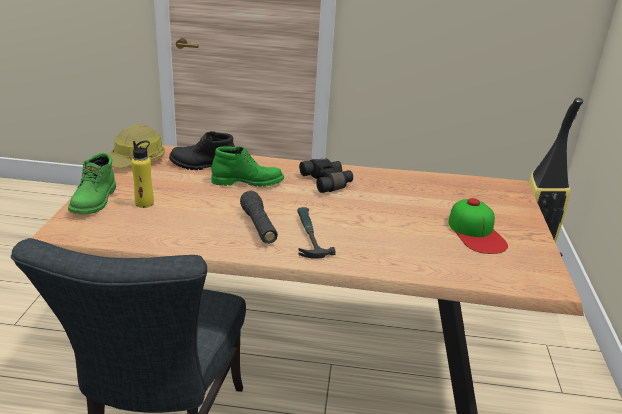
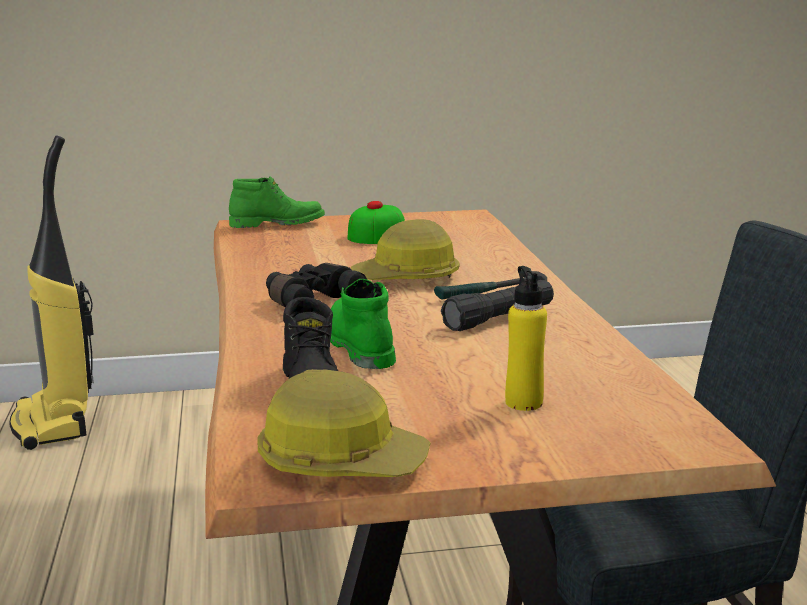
camera: 105 degrees left, 10 degrees down
green boot [68,153,116,214] -> green boot moved to [229,176,325,228]
none -> hard hat [351,219,459,280]

